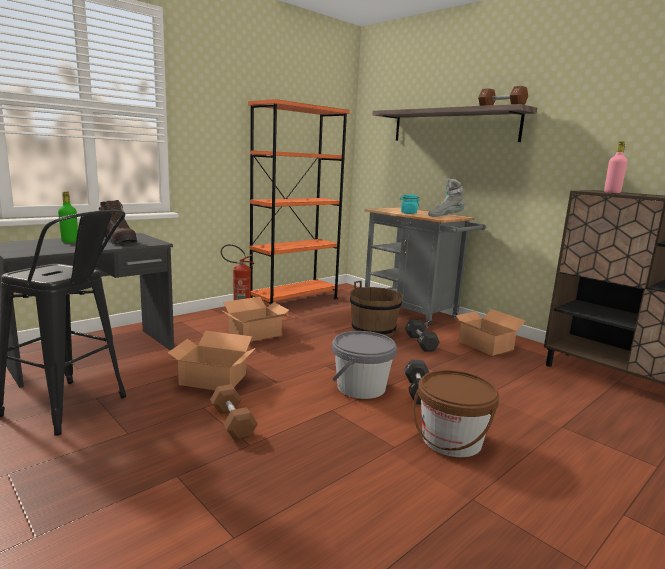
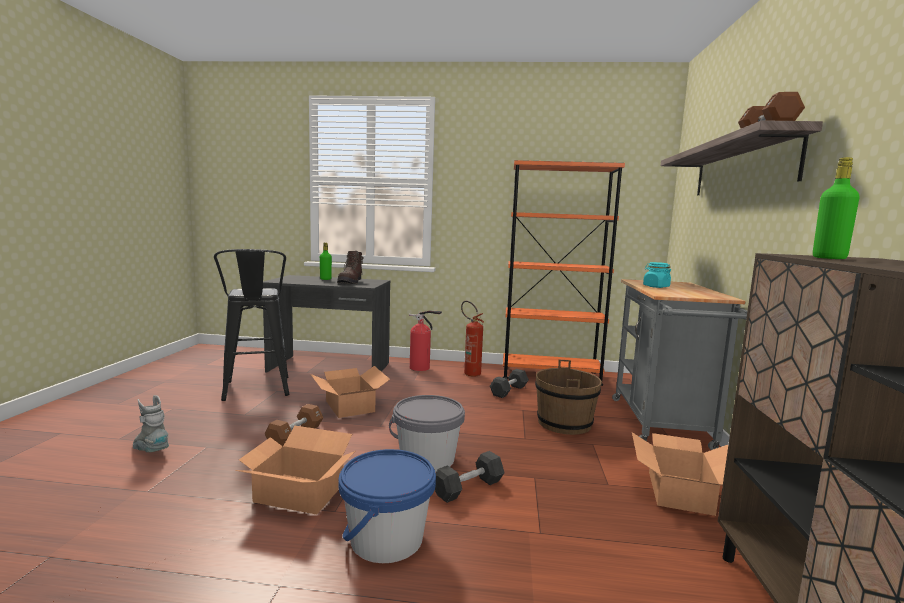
camera: 50 degrees right, 5 degrees down
cardboard box [221,297,289,341] -> cardboard box moved to [235,426,355,515]
black dumbbell [405,320,440,352] -> black dumbbell moved to [490,369,529,398]
brown bucket [413,370,499,457] -> blue bucket [339,449,436,563]
grey boot [428,178,465,217] -> grey boot moved to [133,395,169,452]
pink bottle [604,141,628,193] -> green bottle [813,157,860,259]
none -> fire extinguisher [409,311,442,371]

